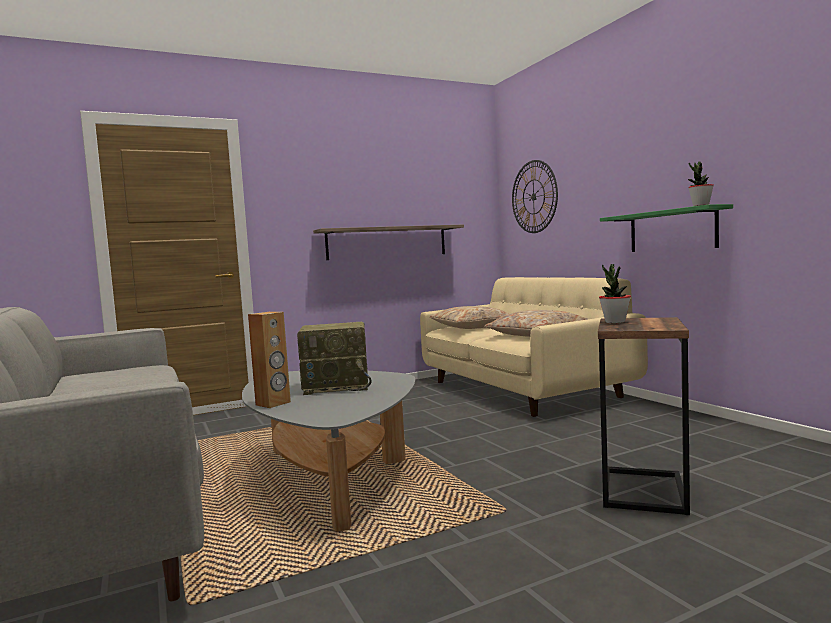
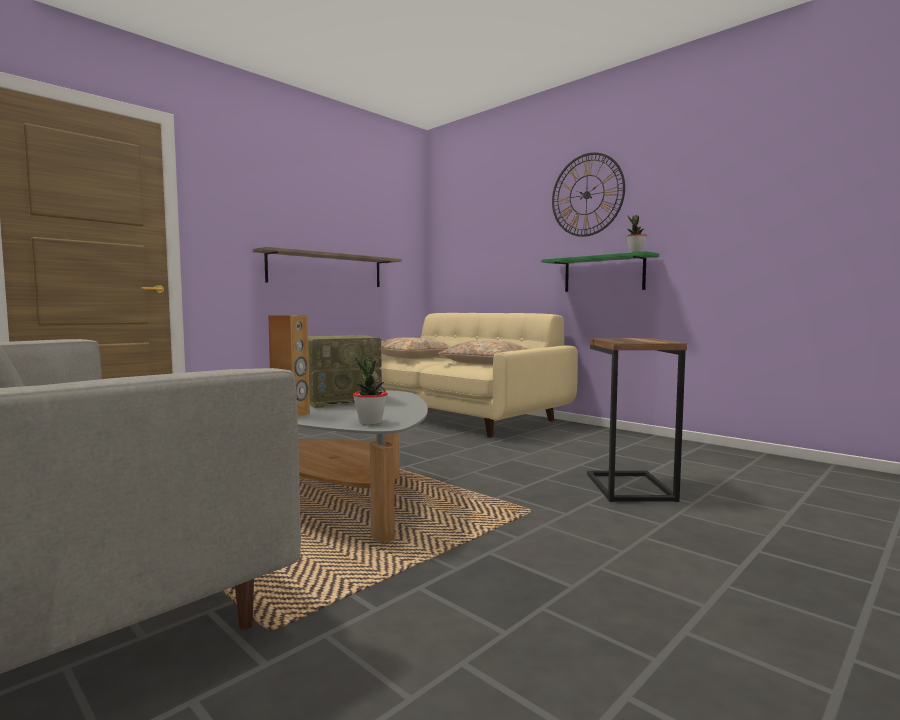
camera: 20 degrees left, 0 degrees up
wall clock [512,160,558,233] -> wall clock moved to [552,152,625,237]
potted plant [599,264,631,323] -> potted plant moved to [353,357,388,425]

